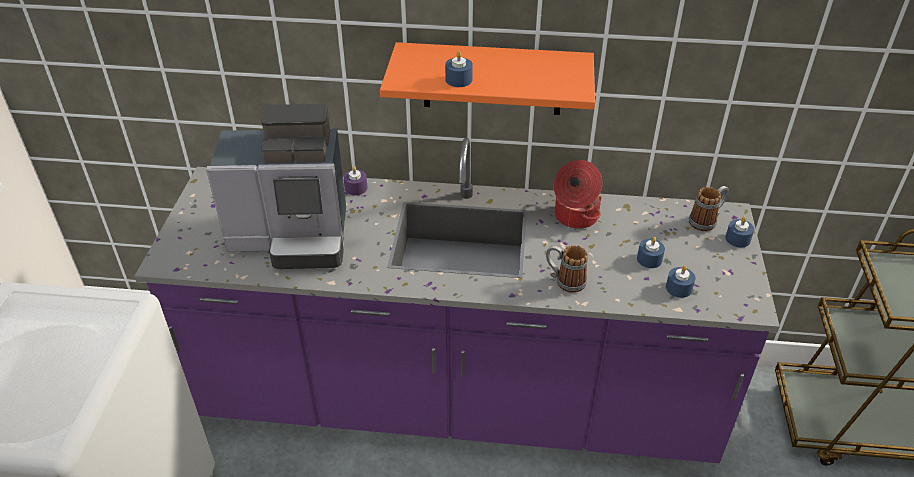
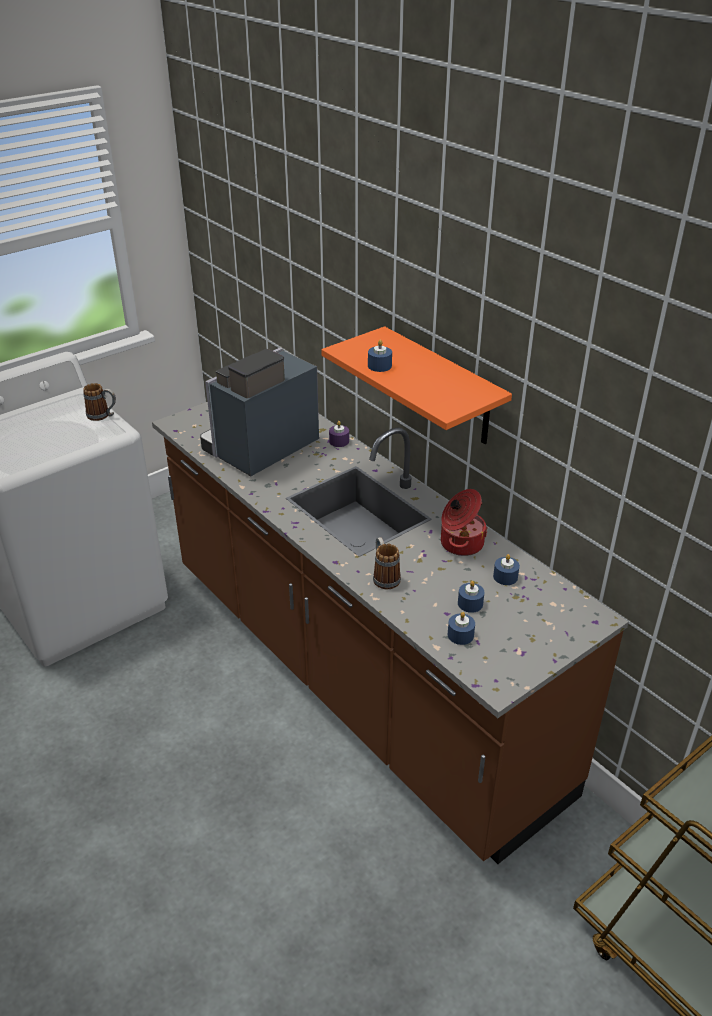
camera: 45 degrees right, 5 degrees down
purple counter [134,138,780,463] -> brown counter [152,402,629,864]
coffee machine [206,104,346,269] -> coffee machine turned 90 degrees clockwise [200,347,319,477]
mug [689,186,729,231] -> mug moved to [83,383,116,421]
blue candle [725,217,754,247] -> blue candle moved to [493,554,520,585]

